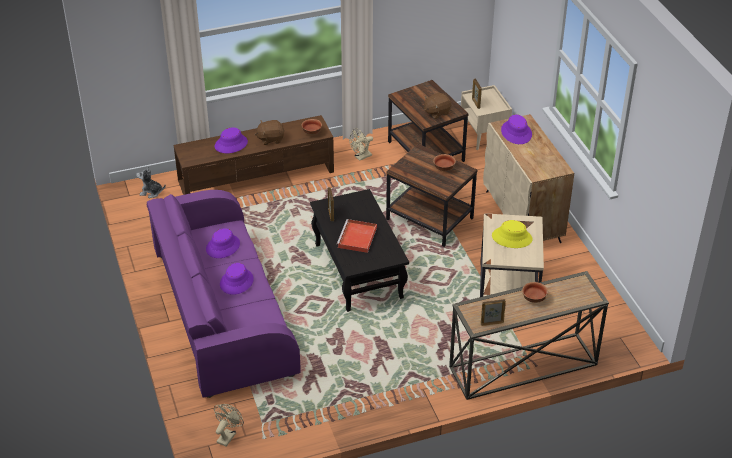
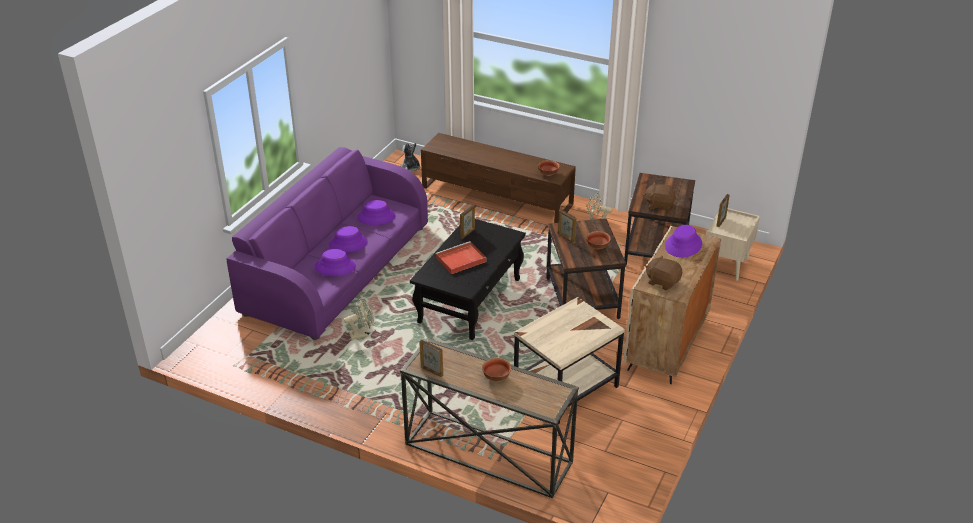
camera: 45 degrees right, 5 degrees down
beige fan [214,404,244,447] -> beige fan moved to [344,299,374,340]
purple hat [215,127,248,153] -> purple hat moved to [314,249,356,276]
brown plush toy [255,120,285,145] -> brown plush toy moved to [646,256,682,290]
yellow hat [492,220,533,248] -> none
none -> picture frame [558,209,576,243]

